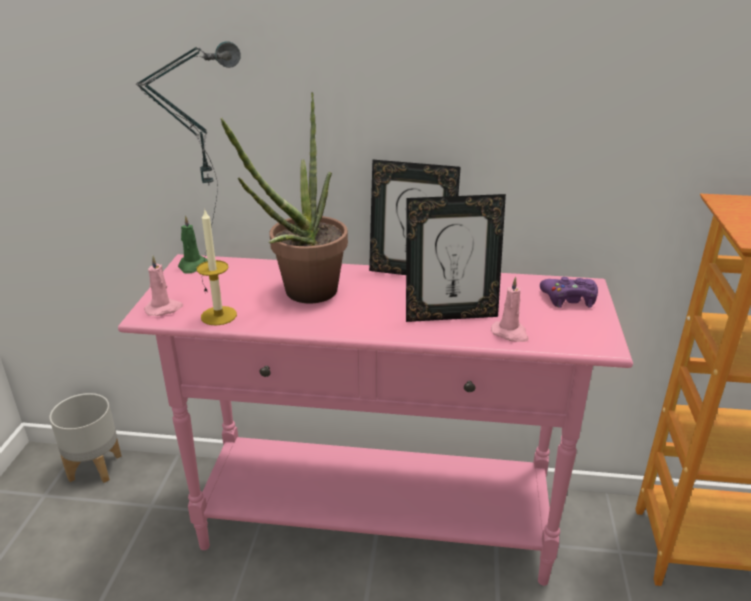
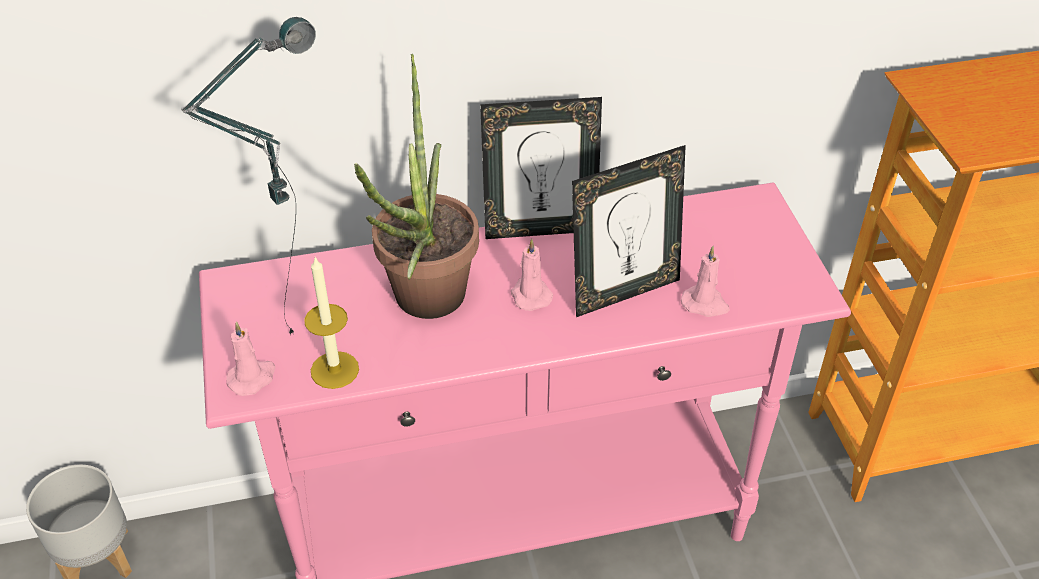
camera: 20 degrees left, 15 degrees up
green candle [178,215,208,274] -> none
purple game controller [540,277,598,308] -> none
none -> pink candle [511,238,553,311]

